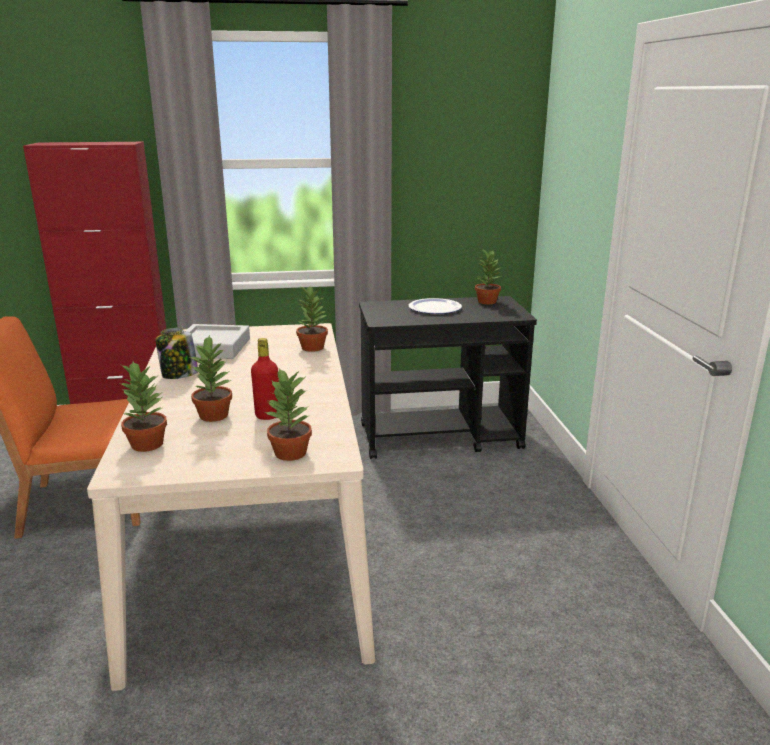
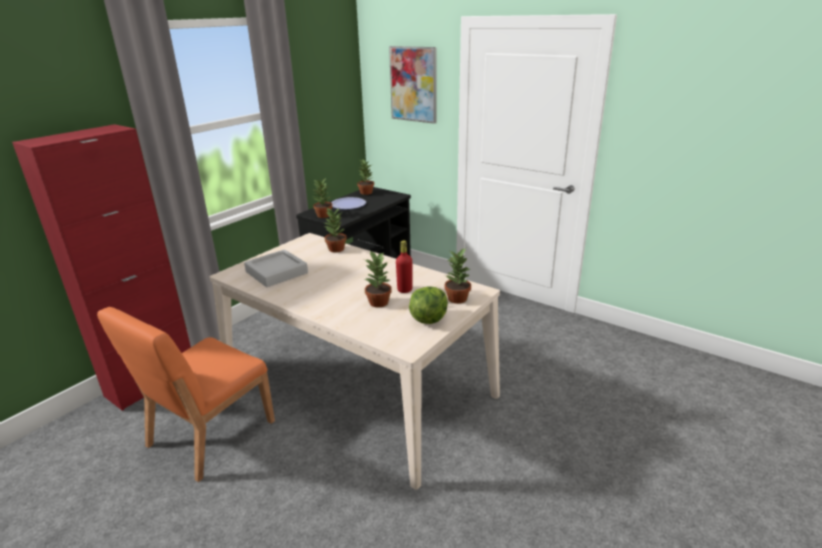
camera: 45 degrees left, 5 degrees up
potted plant [120,362,167,452] -> potted plant moved to [313,179,333,218]
jar [156,327,198,379] -> none
none -> picture [389,46,436,124]
none -> lettuce [409,286,448,324]

